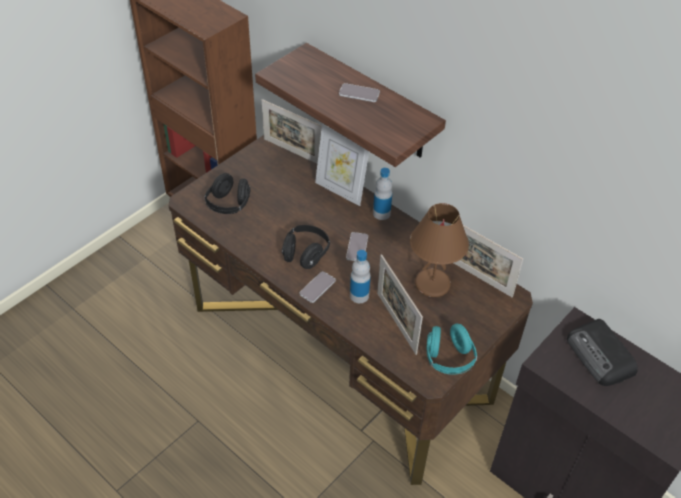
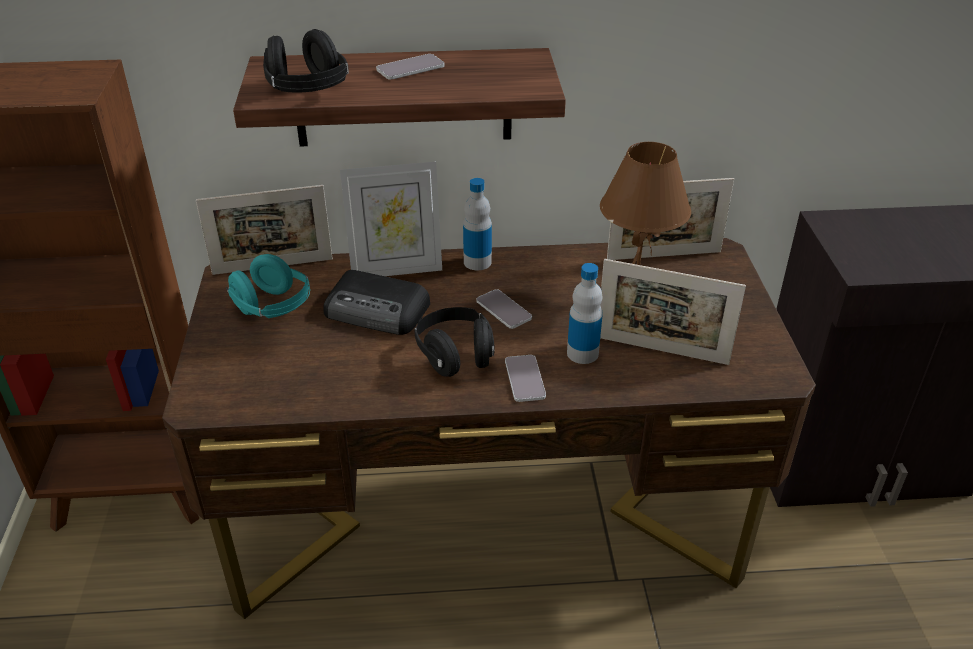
camera: 45 degrees left, 10 degrees down
black headphones [204,173,251,214] -> black headphones moved to [263,29,349,93]
turquoise headphones [427,324,477,375] -> turquoise headphones moved to [226,254,310,318]
radio [567,319,638,386] -> radio moved to [323,270,430,335]

